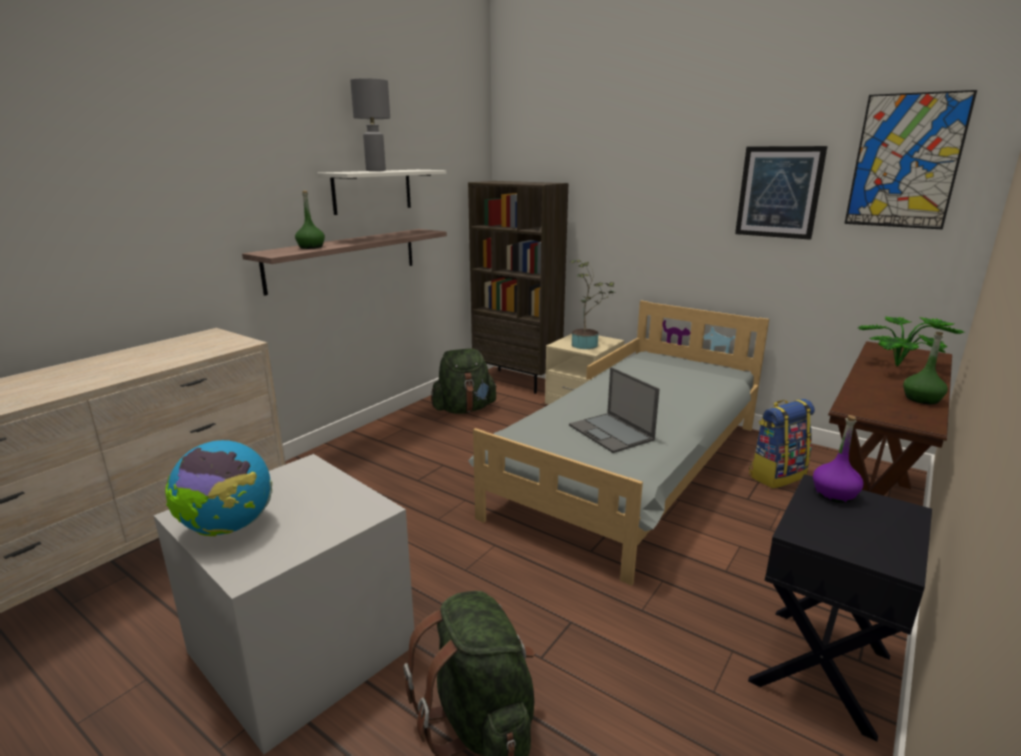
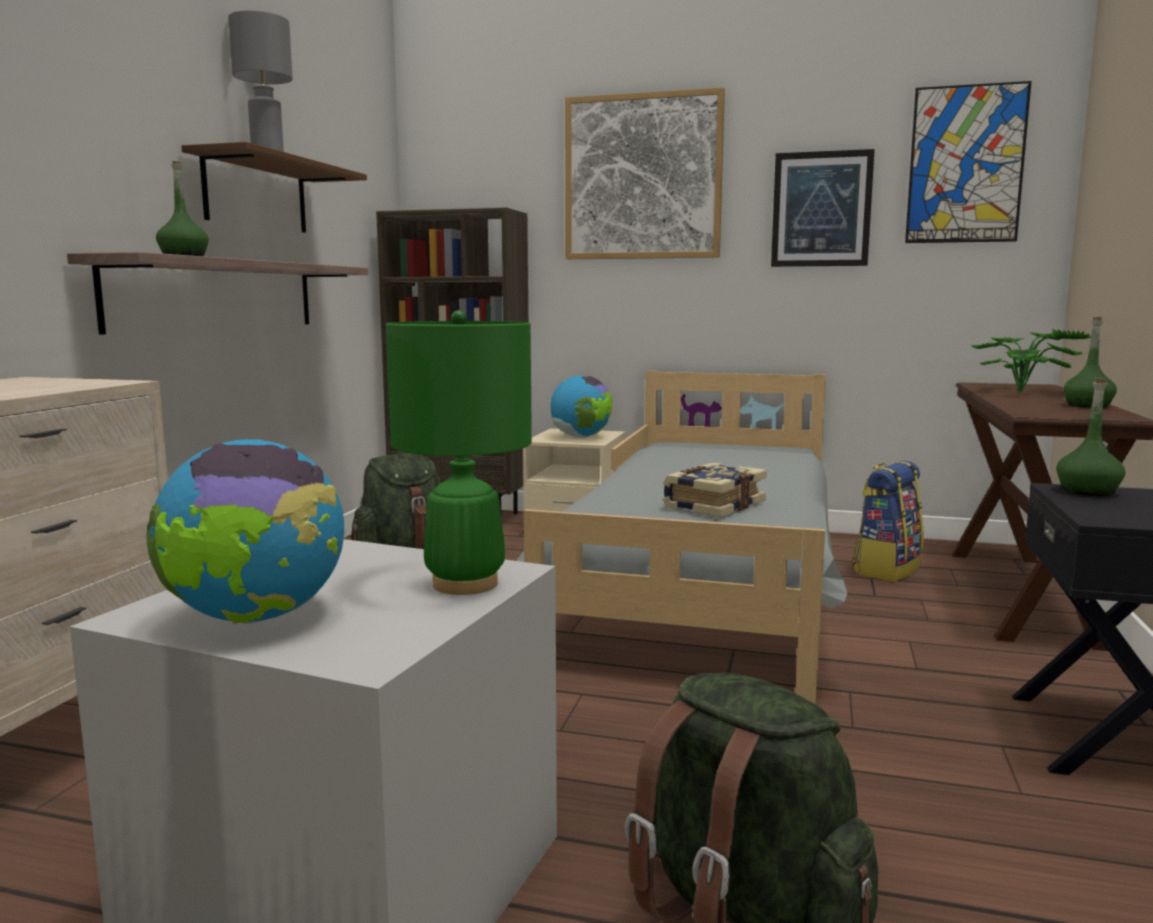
camera: 20 degrees left, 10 degrees down
white shelf [317,170,446,215] -> brown shelf [181,142,367,233]
laptop [569,367,660,453] -> book [663,463,767,518]
potted plant [570,260,615,349] -> globe [550,376,612,438]
purple bottle [813,415,863,503] -> green bottle [1056,378,1125,496]
none -> green table lamp [386,310,532,595]
none -> picture [565,87,725,259]

